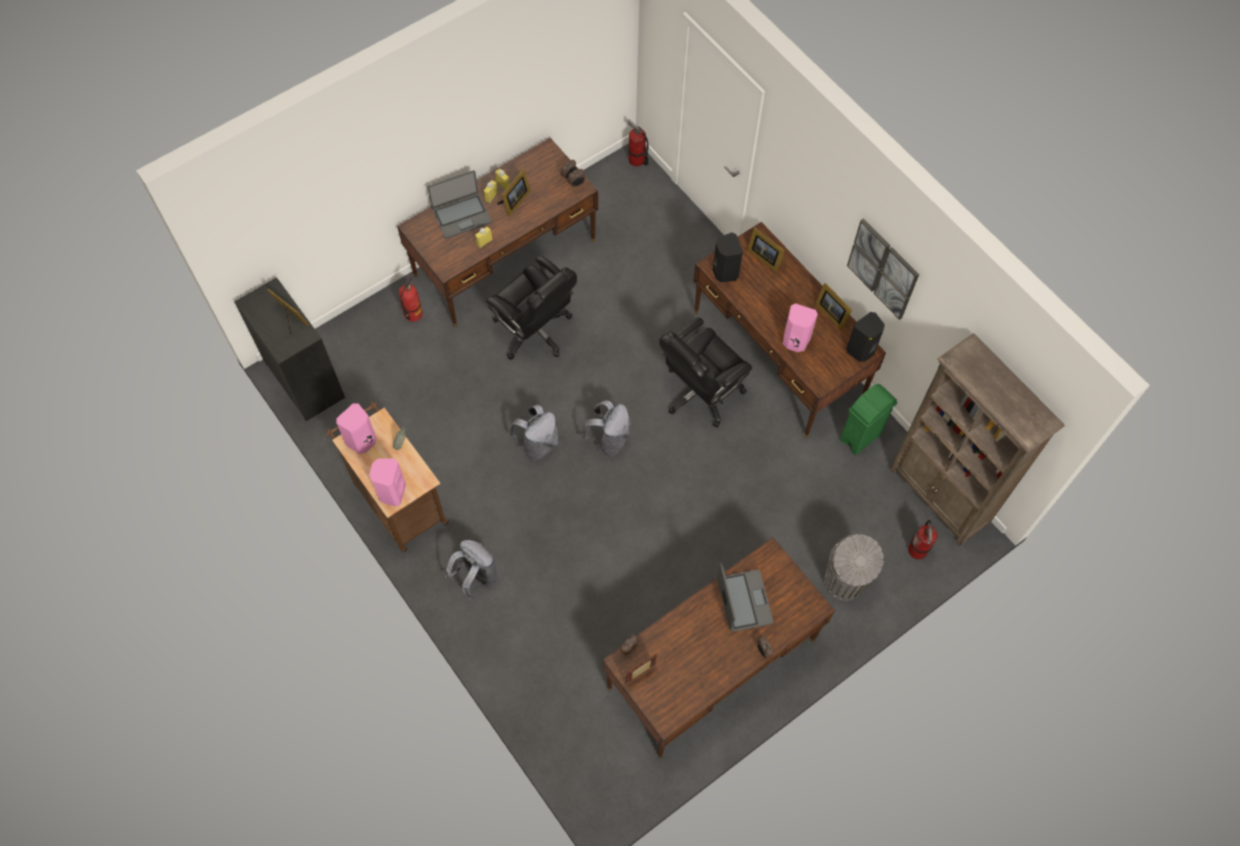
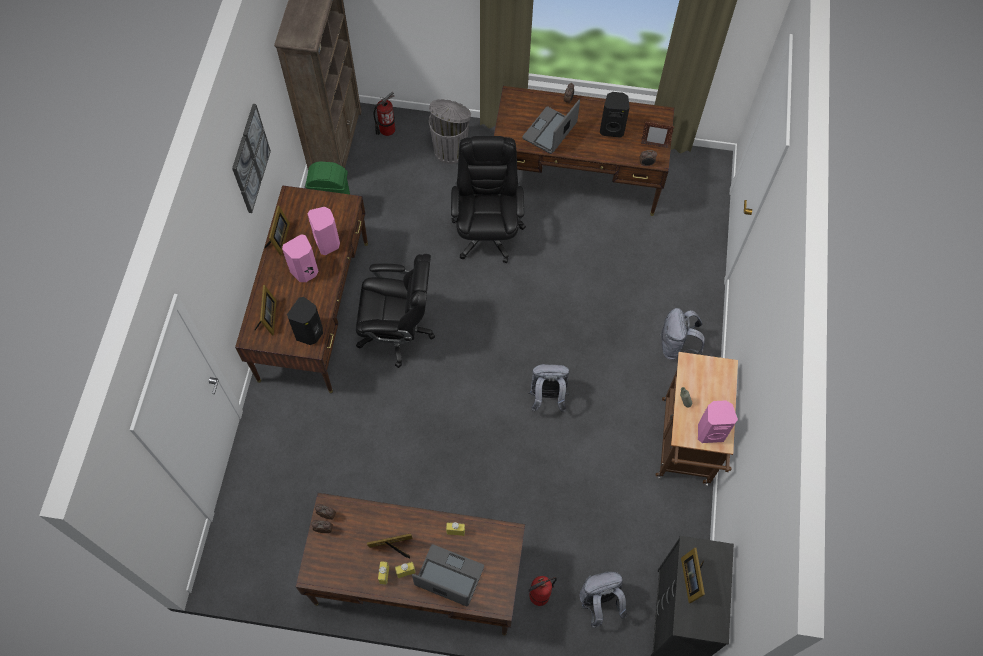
camera: 135 degrees left, 0 degrees up
pink speaker [369,458,406,507] -> pink speaker moved to [282,234,319,282]
black office chair [486,255,577,360] -> black office chair moved to [451,136,526,263]
grey backpack [581,401,631,457] -> grey backpack moved to [580,571,628,628]
fire extinguisher [627,119,649,167] -> none
black speaker [847,312,885,362] -> black speaker moved to [600,92,630,138]

